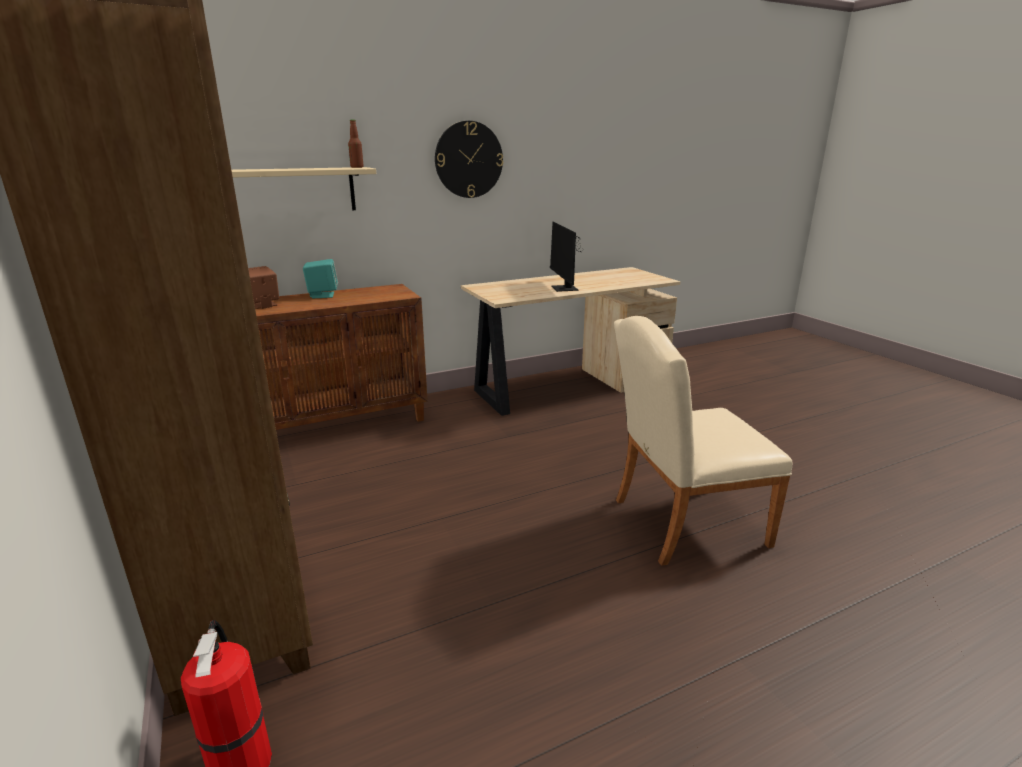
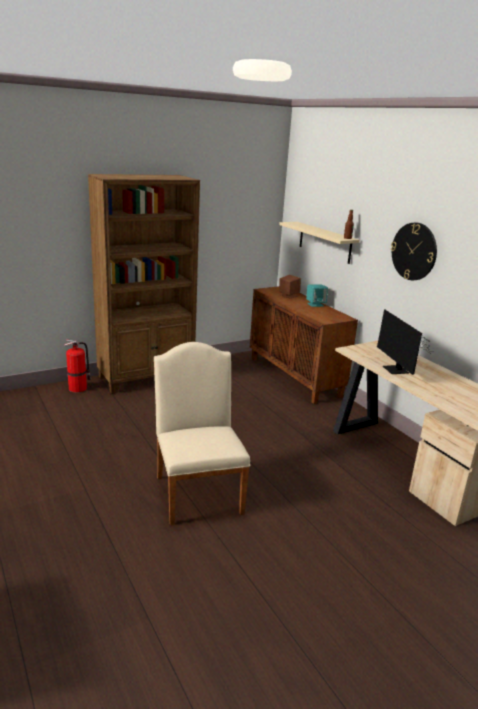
camera: 85 degrees right, 0 degrees up
monitor [550,222,581,292] -> monitor turned 90 degrees counterclockwise [377,309,433,375]

